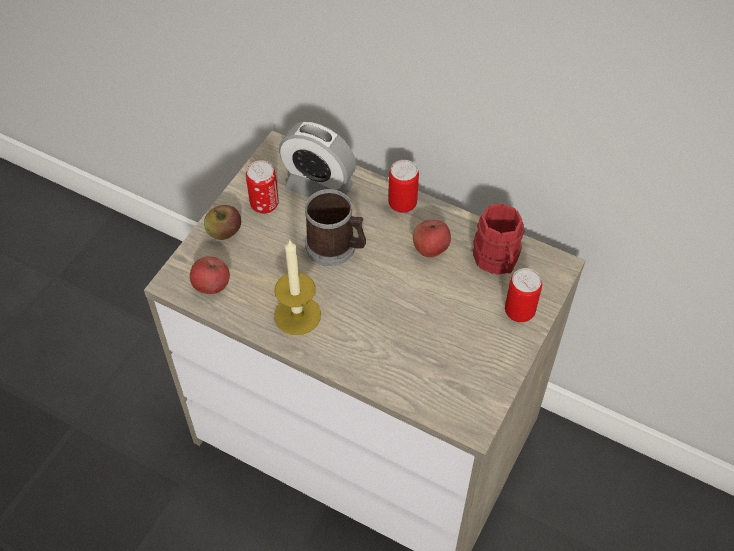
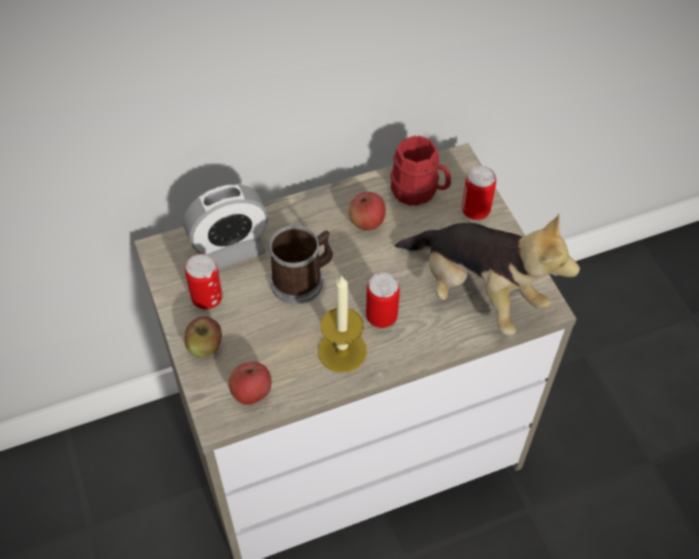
camera: 50 degrees left, 0 degrees up
can [388,160,419,213] -> can moved to [366,273,400,328]
none -> plush toy [395,214,580,336]

